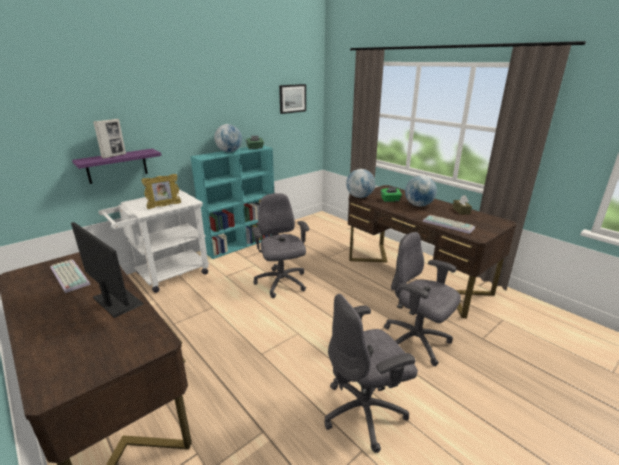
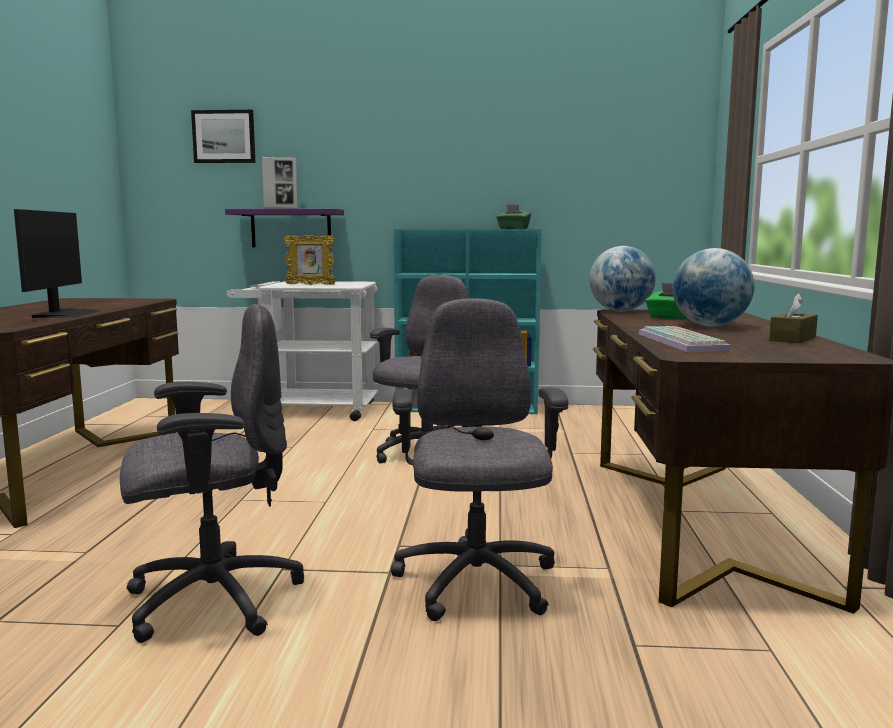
camera: 45 degrees right, 15 degrees down
keyboard [50,260,91,293] -> none
globe [214,124,242,152] -> none
picture [279,84,306,114] -> picture moved to [191,110,255,163]
grey office chair [324,294,418,453] -> grey office chair turned 135 degrees clockwise [120,304,304,643]

